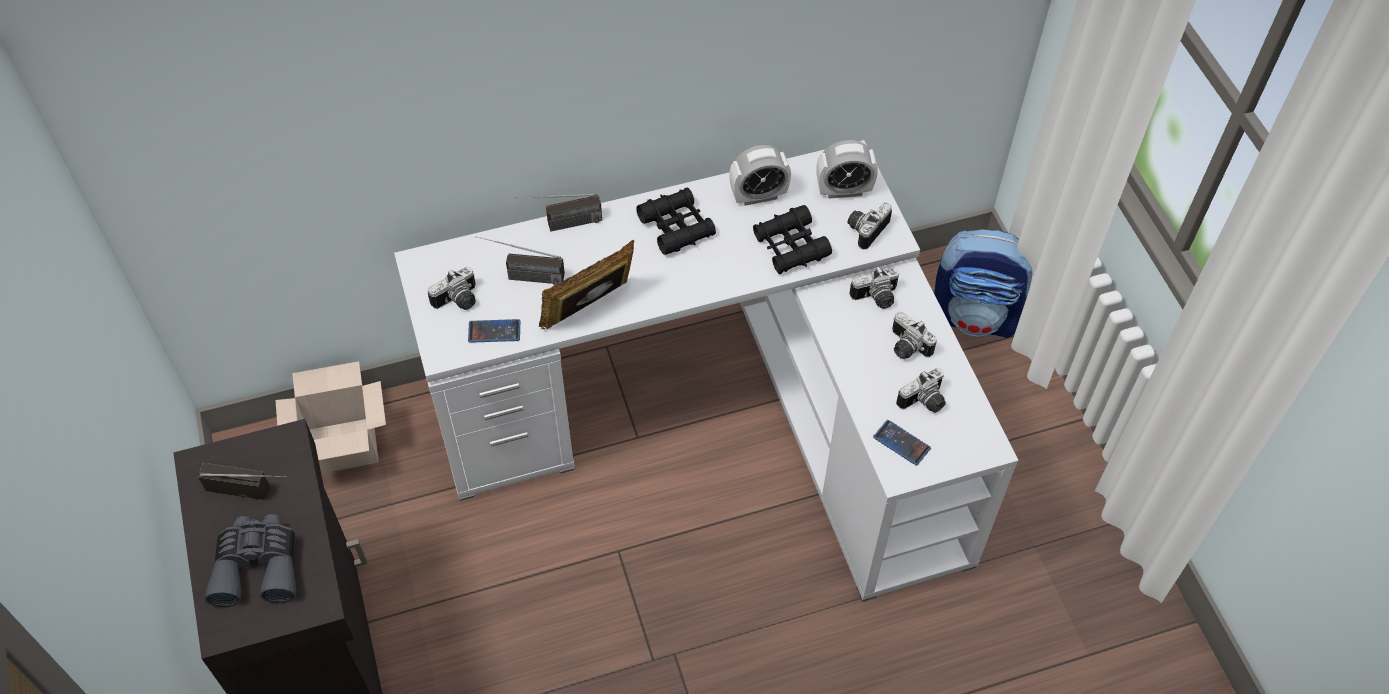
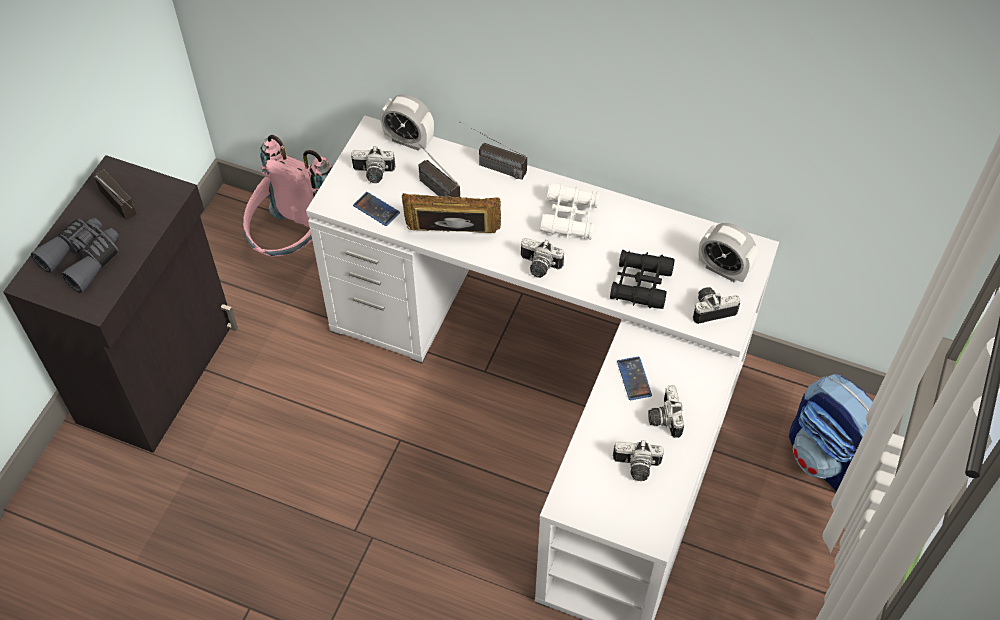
camera: 40 degrees right, 0 degrees up
cardboard box [275,361,386,473] -> pink backpack [243,135,333,257]
black binoculars [636,187,716,255] -> white binoculars [540,182,600,240]
alarm clock [729,145,791,206] -> alarm clock moved to [380,94,434,151]
camera [849,267,899,309] -> camera moved to [521,238,564,278]
phone [873,420,931,466] -> phone moved to [617,356,652,400]

